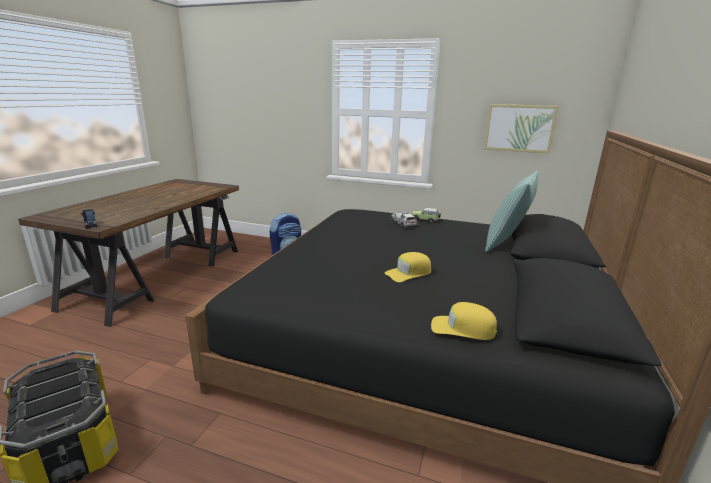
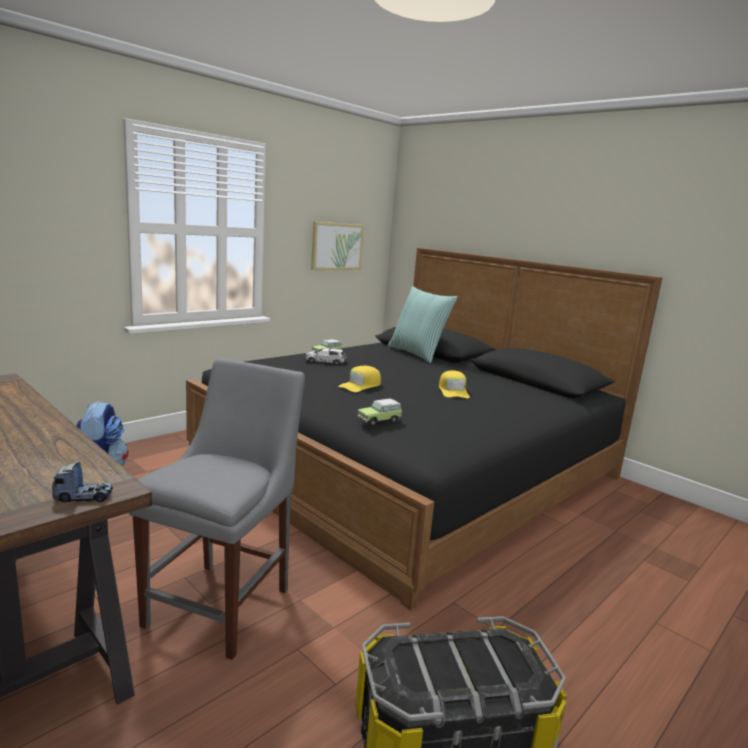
camera: 65 degrees left, 5 degrees down
yellow cap [431,302,497,340] -> yellow cap moved to [338,366,381,392]
none -> grey chair [129,358,305,660]
none -> toy car [357,399,402,426]

